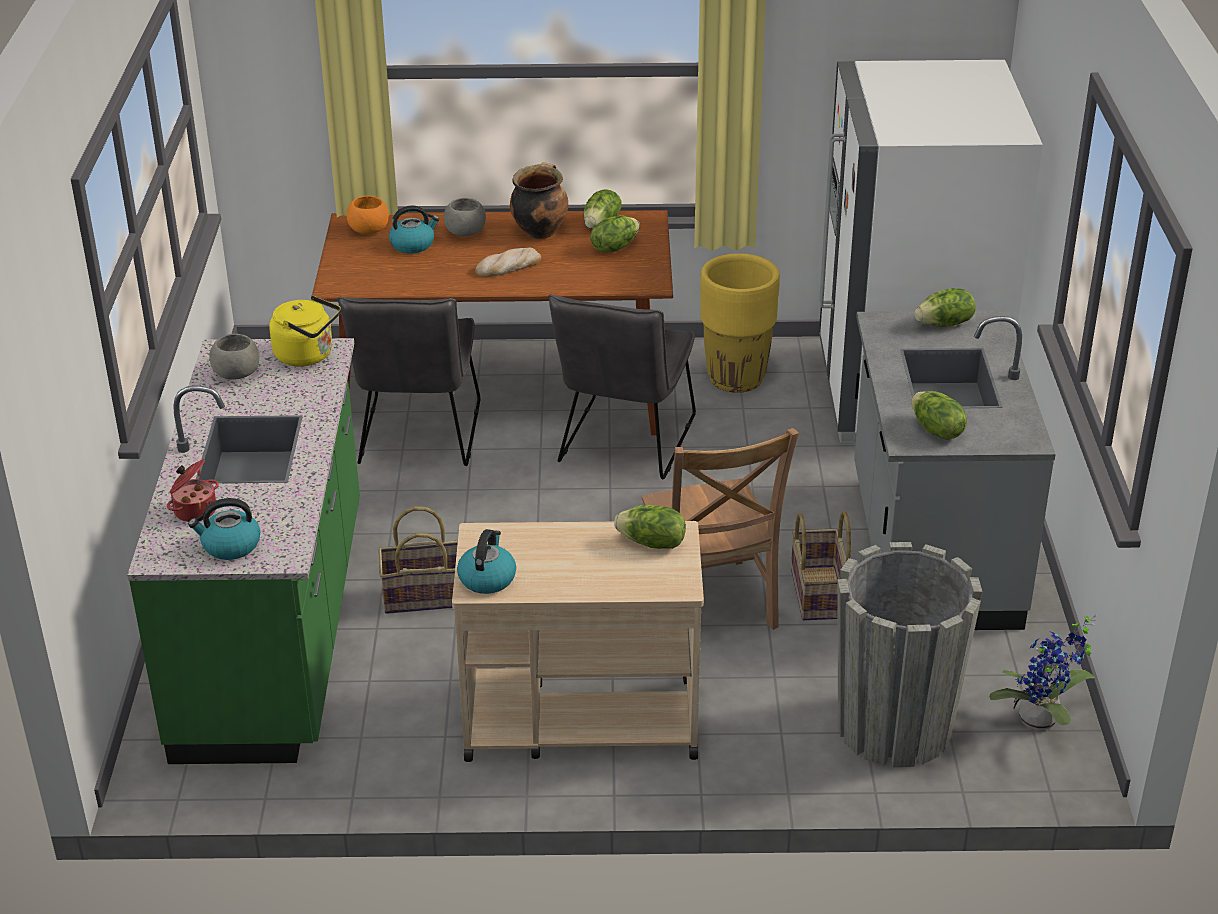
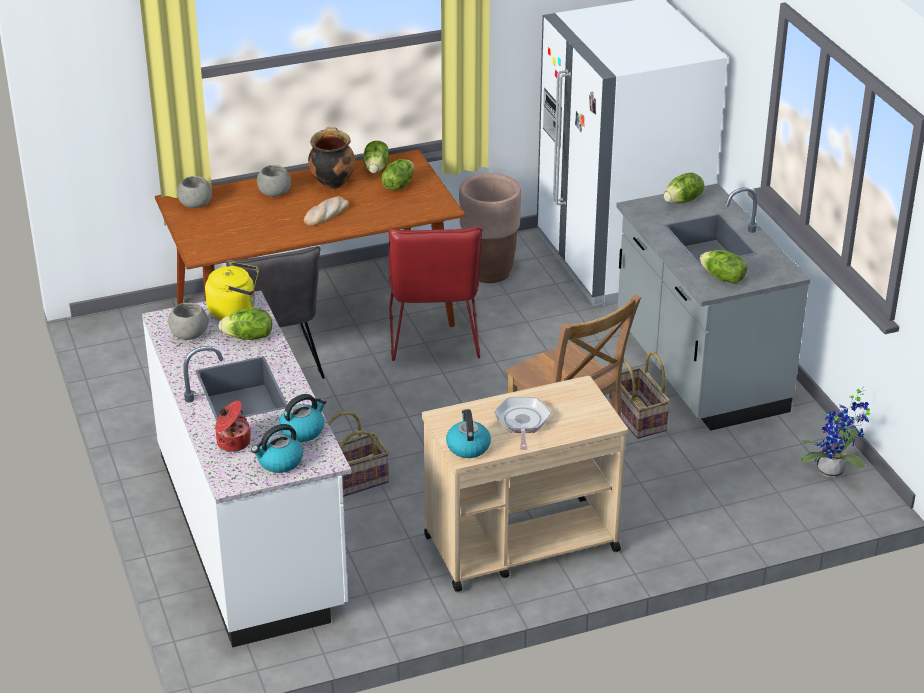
camera: 20 degrees left, 0 degrees up
green counter [127,338,360,764] -> white counter [142,291,351,648]
orange bowl [347,196,389,234] -> grey bowl [177,176,212,208]
kettle [389,205,440,254] -> kettle moved to [279,394,326,442]
grey chair [548,294,696,480] -> red chair [388,227,482,361]
lettuce [614,505,686,549] -> lettuce moved to [218,308,272,340]
yellow planter [700,253,780,393] -> brown planter [459,173,521,283]
grey planter [838,542,983,767] -> none
none -> frying pan [494,397,551,450]

